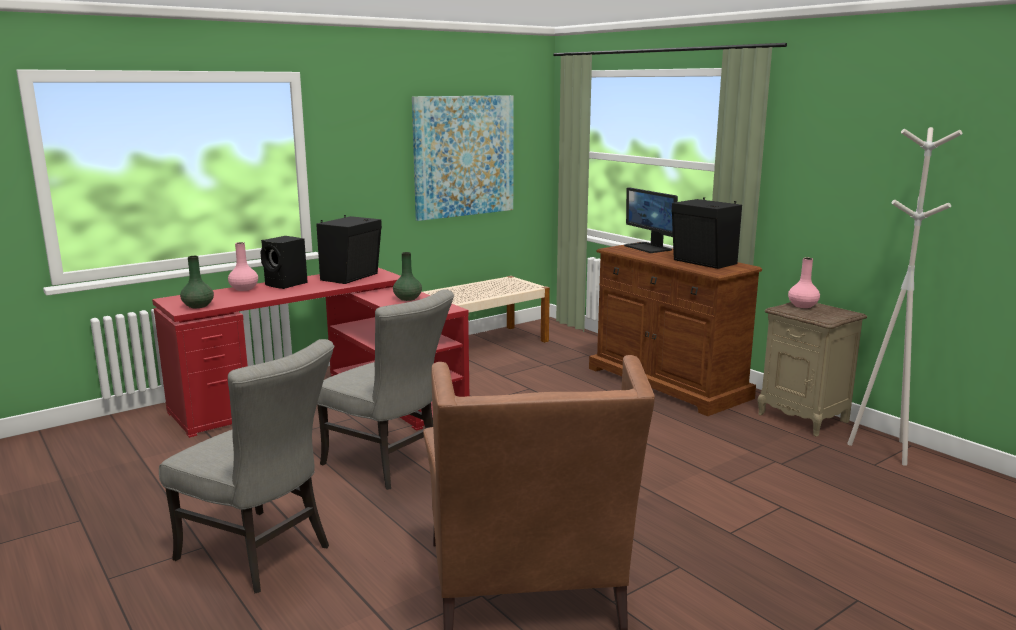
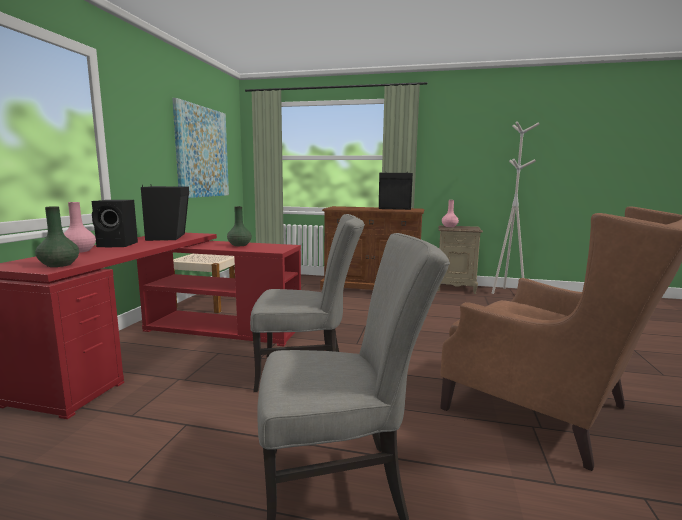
camera: 40 degrees left, 5 degrees down
monitor [624,187,678,253] -> none

